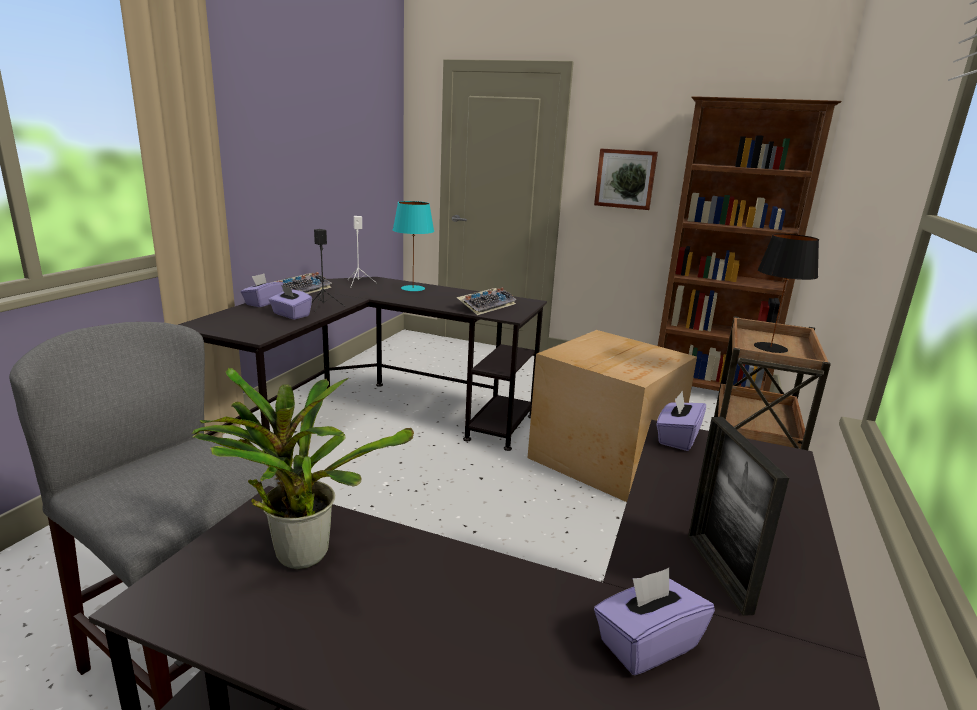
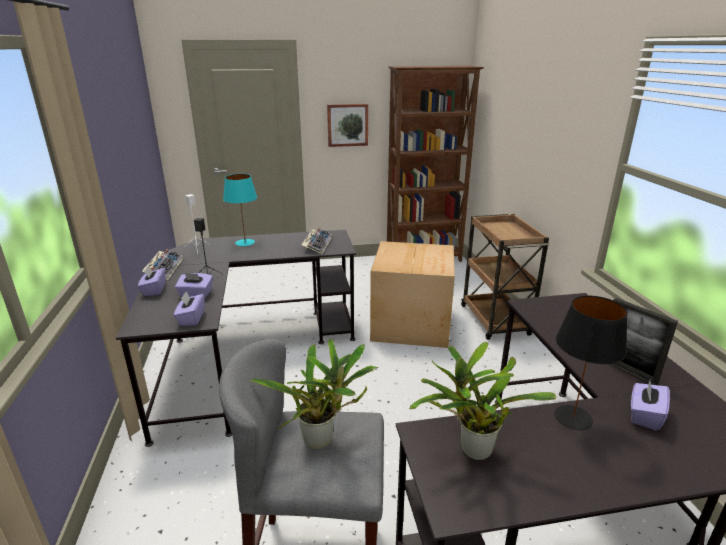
camera: 30 degrees left, 5 degrees up
purple tissue box [656,391,706,451] -> purple tissue box moved to [174,291,205,326]
black table lamp [754,234,819,353] -> black table lamp moved to [554,296,628,430]
none -> potted plant [250,339,378,450]

